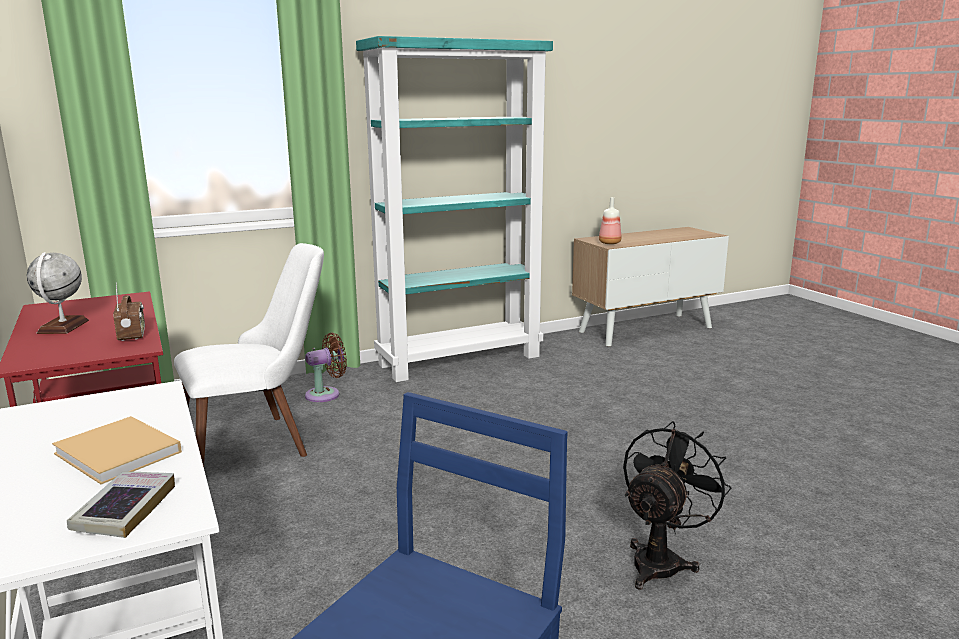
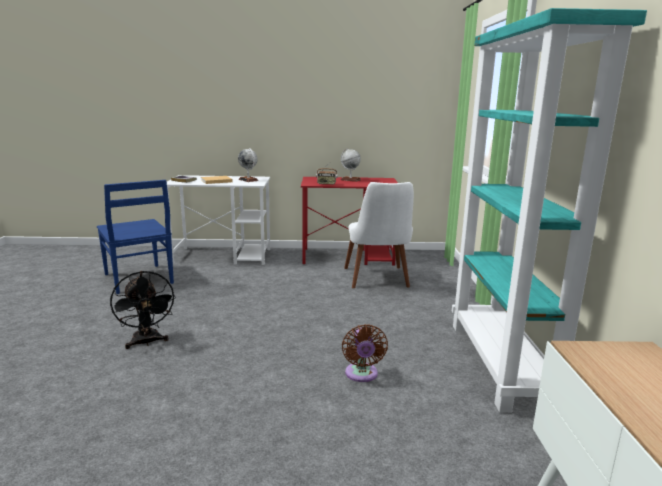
camera: 115 degrees right, 0 degrees up
brown fan [305,332,347,402] -> brown fan moved to [342,324,388,382]
bottle [599,197,621,244] -> none
none -> globe [238,148,258,182]

